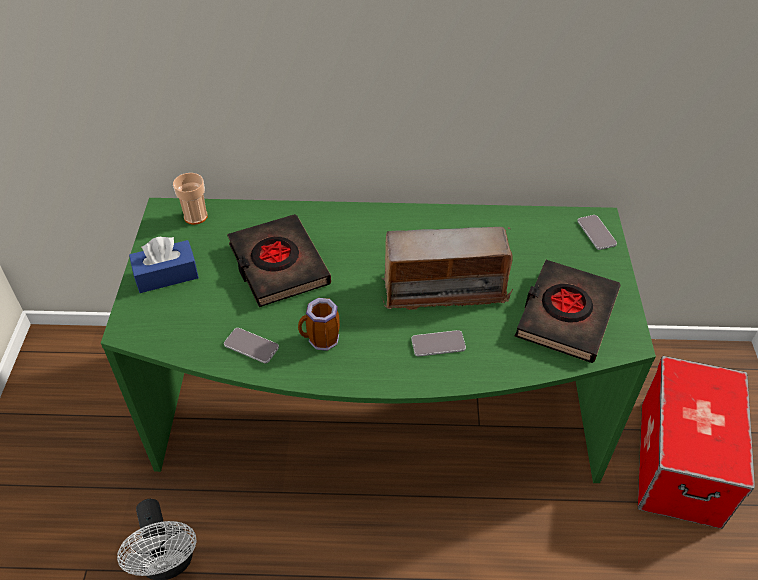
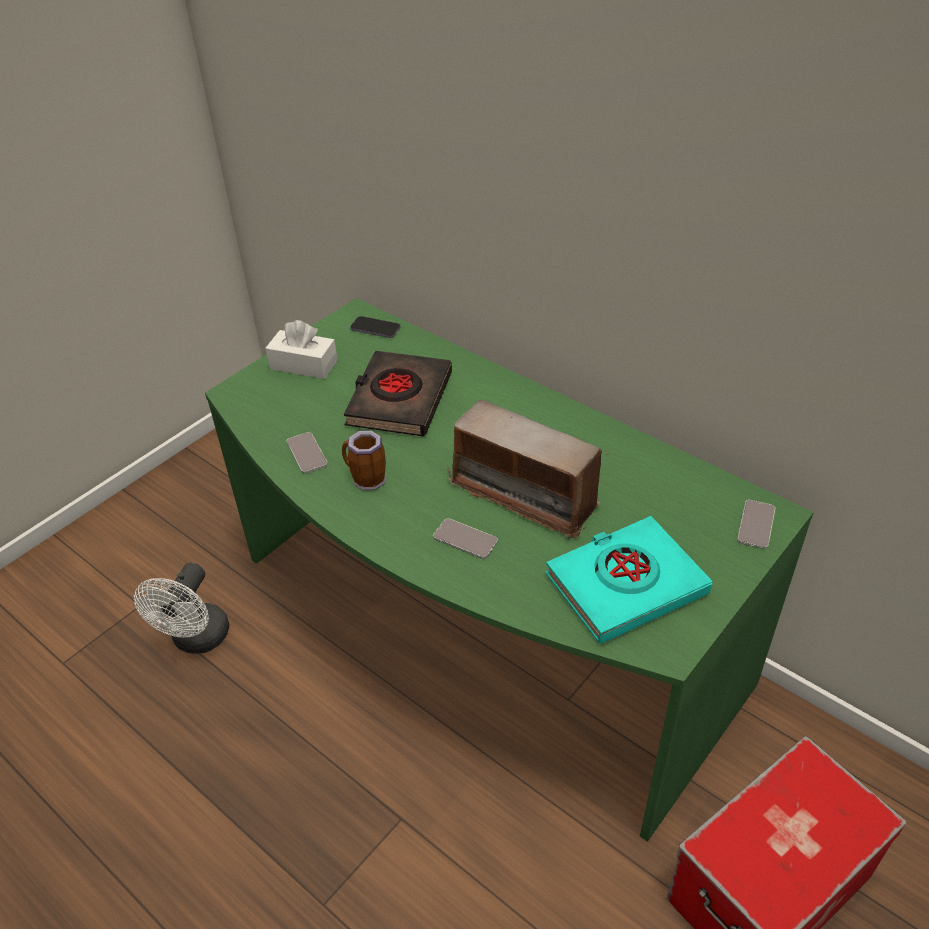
camera: 40 degrees right, 5 degrees down
blue tissue box [129,237,199,293] -> white tissue box [266,320,338,379]
cup [173,173,208,225] -> phone [350,316,400,338]
black book [515,260,621,363] -> turquoise book [545,516,712,644]

